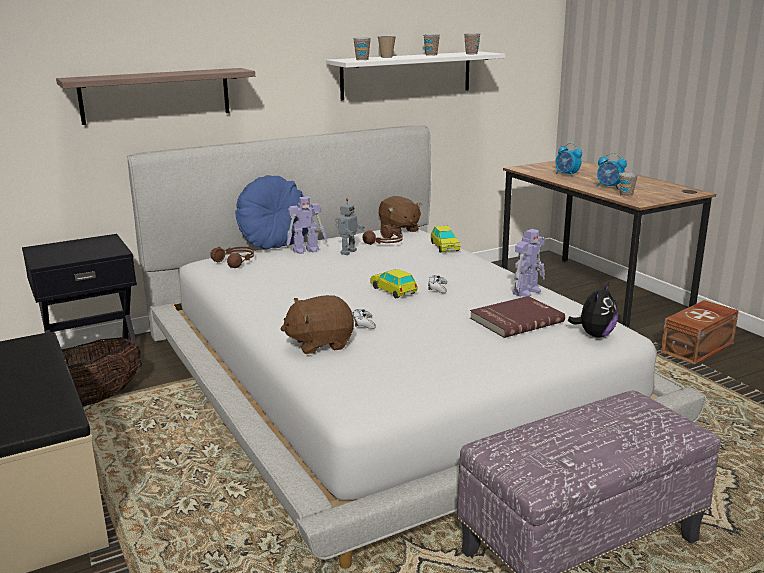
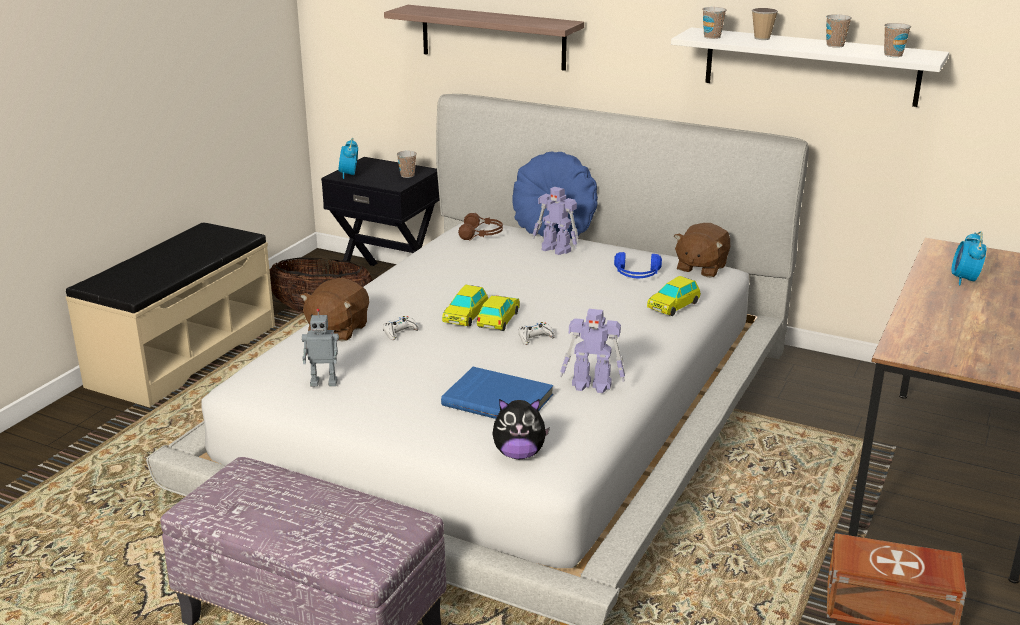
camera: 55 degrees right, 5 degrees up
brown plush toy [280,295,354,354] -> brown plush toy turned 105 degrees counterclockwise [300,278,369,341]
toy robot [335,199,365,255] -> toy robot moved to [302,309,339,387]
brown headphones [363,225,403,245] -> blue headphones [614,252,662,278]
red book [470,296,565,338] -> blue book [441,367,553,419]
alarm clock [597,153,627,189] -> alarm clock moved to [339,138,358,179]
cup [619,172,638,197] -> cup moved to [397,151,417,178]
none -> toy car [442,285,488,327]

